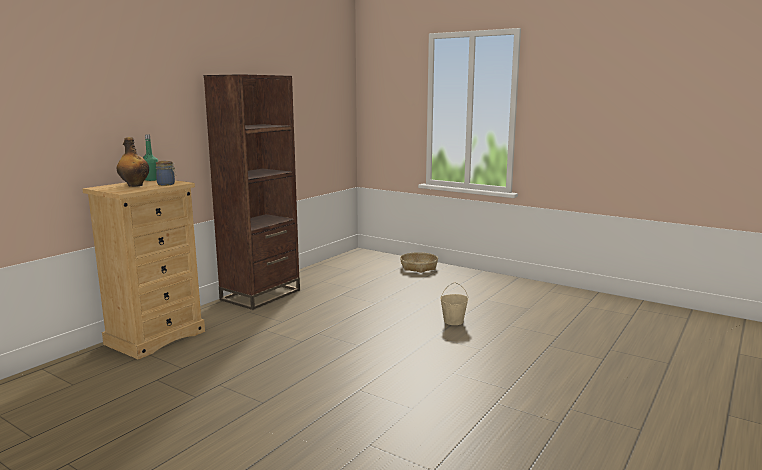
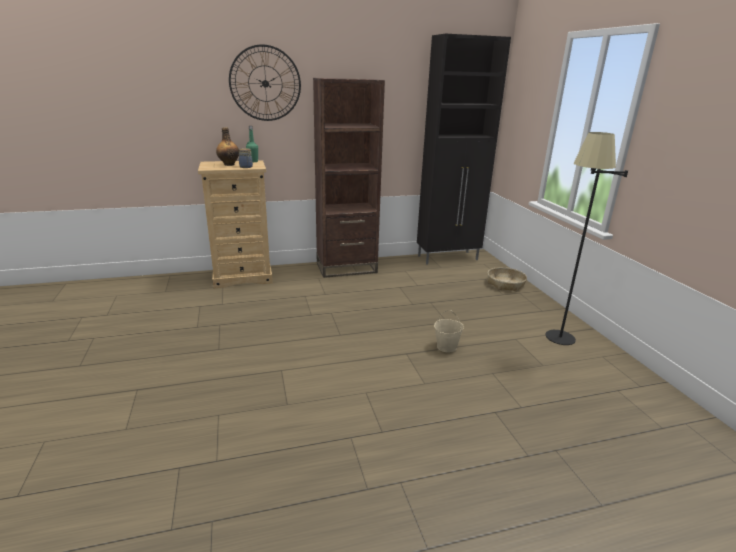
camera: 40 degrees right, 10 degrees up
none -> wall clock [229,44,301,121]
none -> black cabinet [417,34,511,264]
none -> black floor lamp [545,132,628,345]

